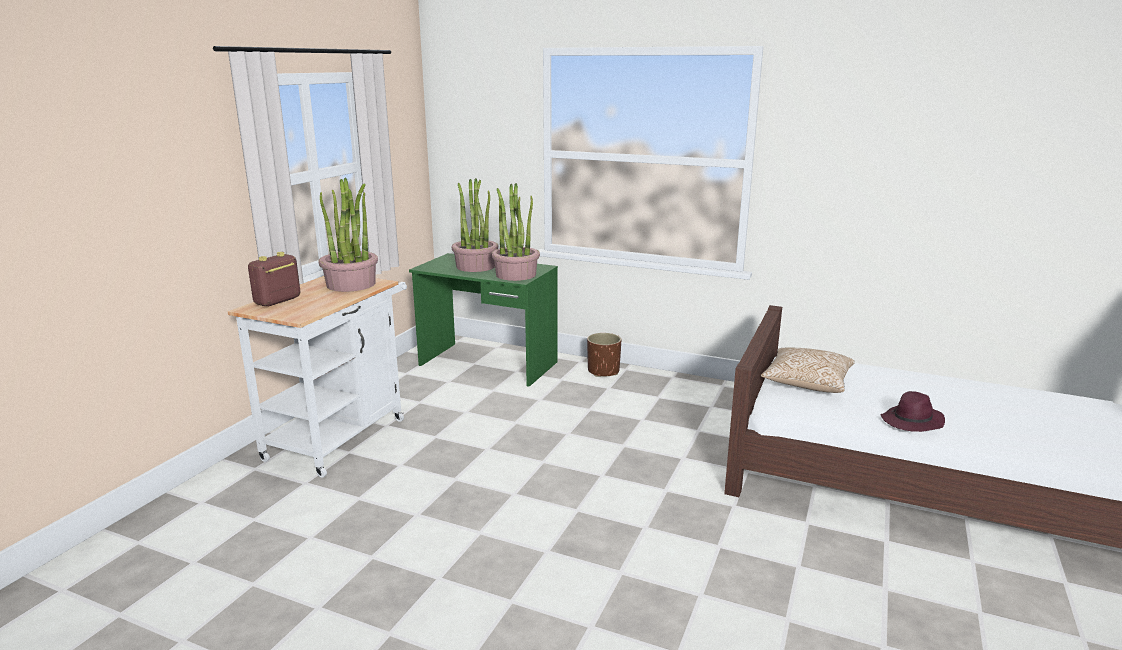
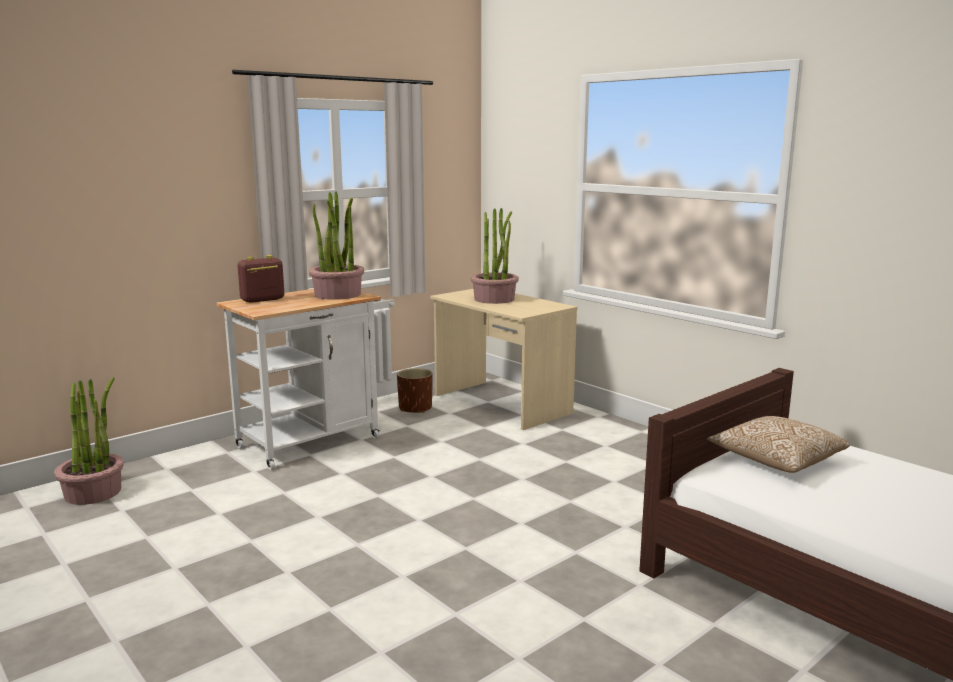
camera: 25 degrees right, 5 degrees down
green desk [409,253,558,387] -> beige desk [430,289,577,430]
potted plant [491,183,540,281] -> potted plant moved to [54,377,124,505]
brown planter [587,333,621,377] -> brown planter moved to [397,368,433,413]
purple hat [880,391,945,432] -> none

